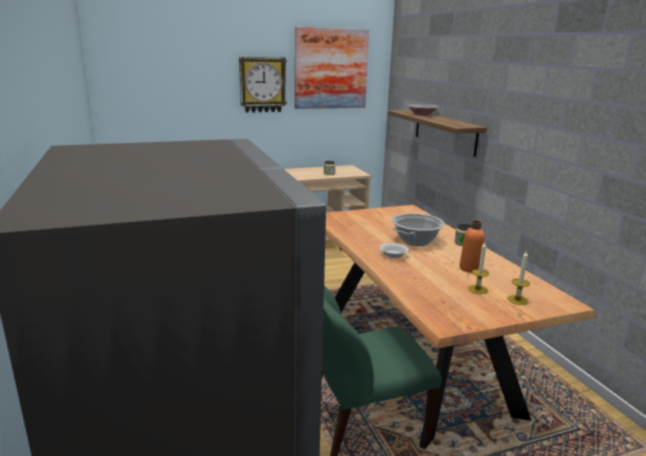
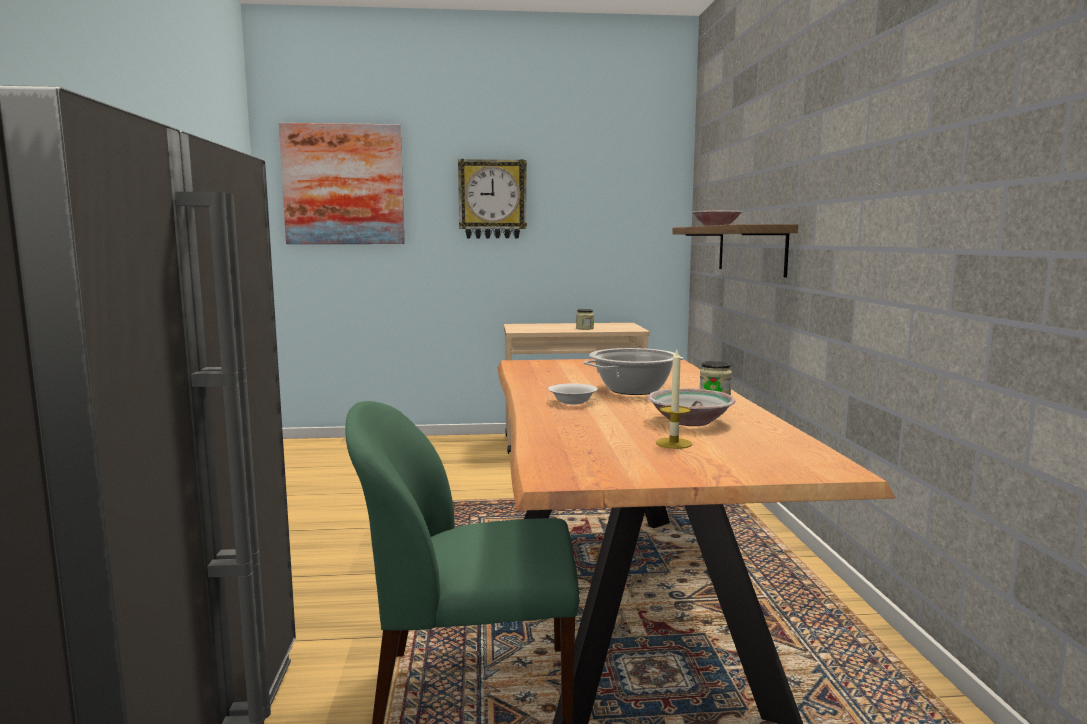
camera: 15 degrees right, 10 degrees down
picture [295,27,369,109] -> picture moved to [279,123,405,244]
orange bottle [460,220,485,273] -> bowl [648,388,735,426]
candle [507,251,530,305] -> none

